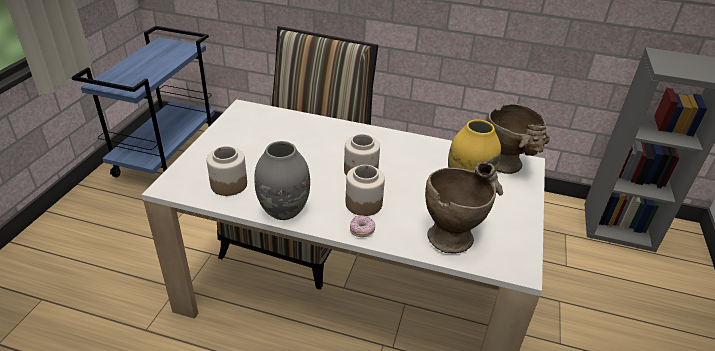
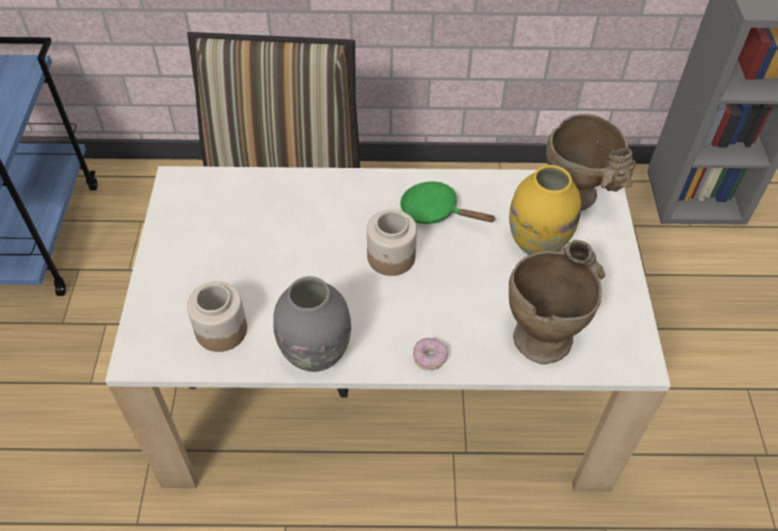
camera: 15 degrees left, 15 degrees up
jar [346,165,385,216] -> none
none -> green frying pan [400,181,495,224]

